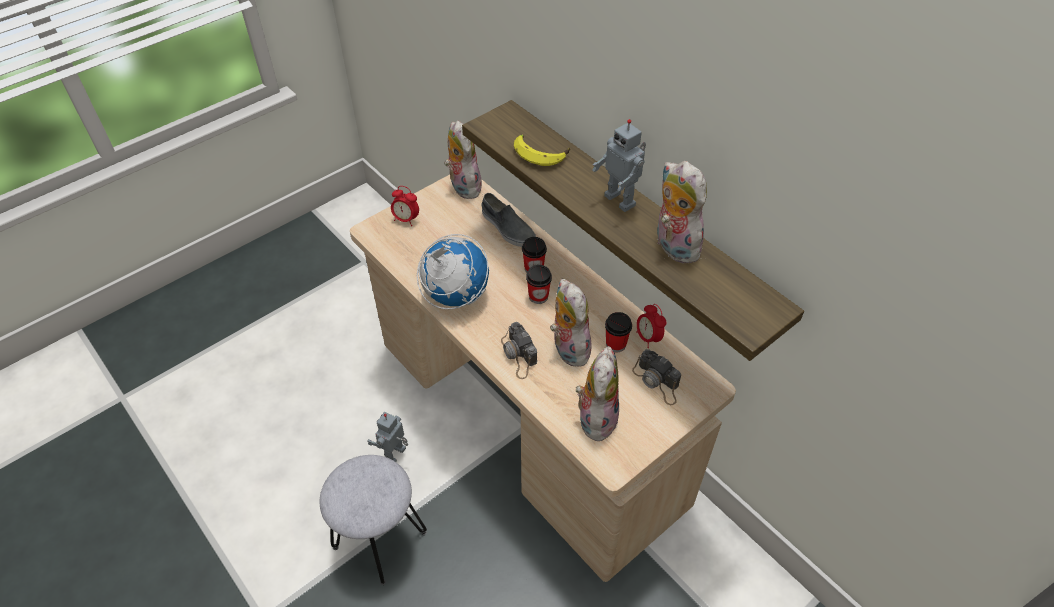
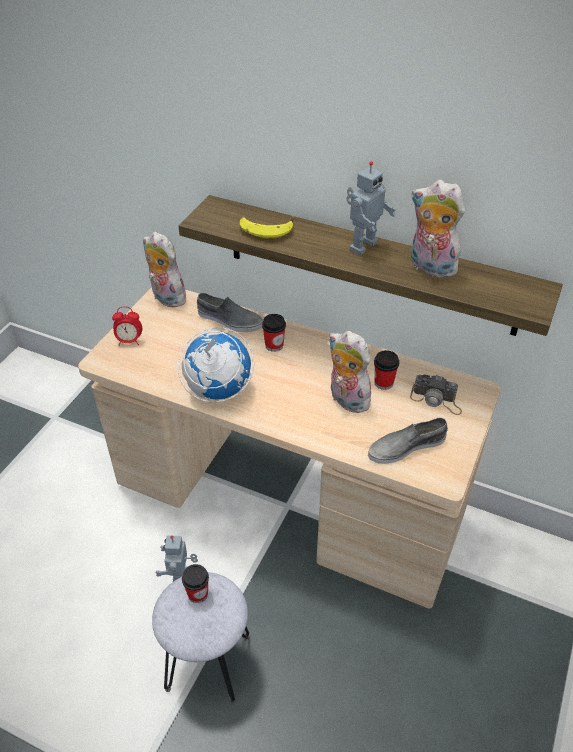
camera: 25 degrees left, 5 degrees down
camera [501,322,537,379] -> none
cup [526,265,552,304] -> cup moved to [182,564,209,603]
plush toy [576,346,619,443] -> grey shoe [368,417,448,464]
toy robot [592,119,646,212] -> toy robot turned 75 degrees counterclockwise [347,161,396,255]
alarm clock [636,304,666,348] -> none

